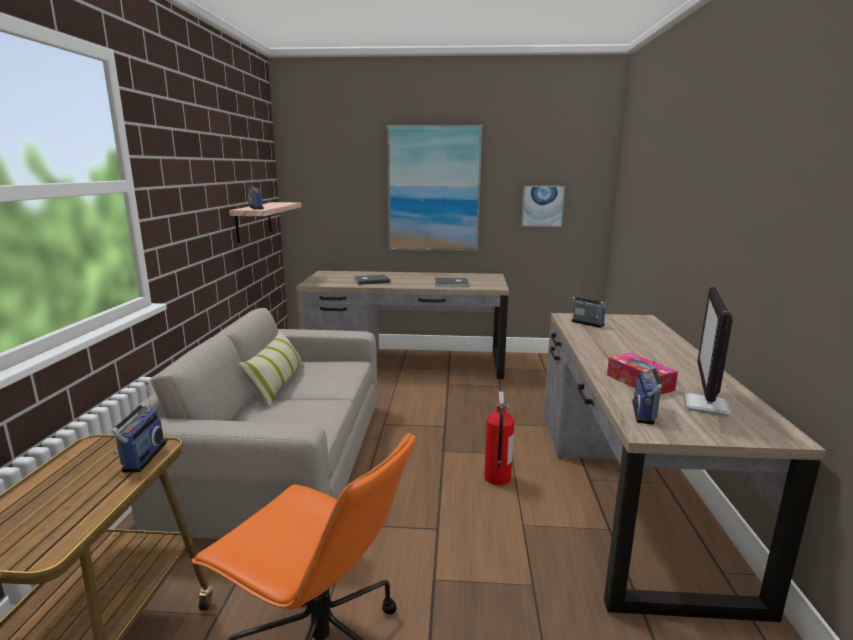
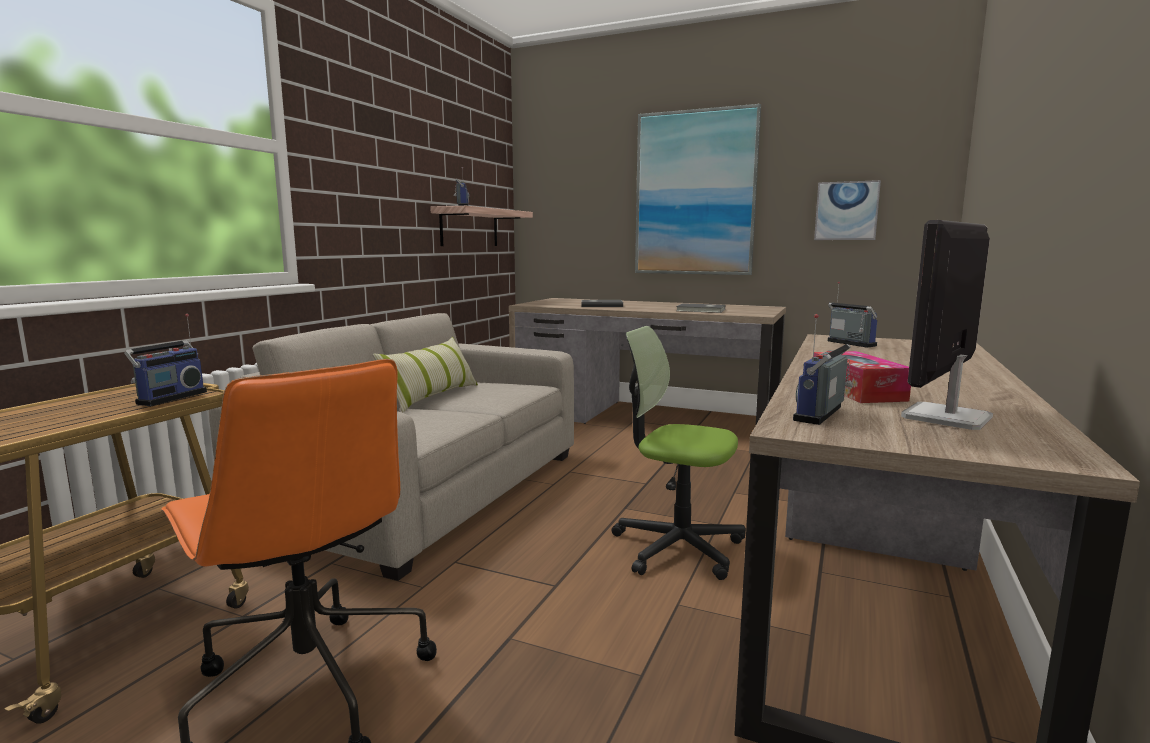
camera: 20 degrees right, 5 degrees down
fire extinguisher [484,391,514,486] -> office chair [612,326,746,580]

